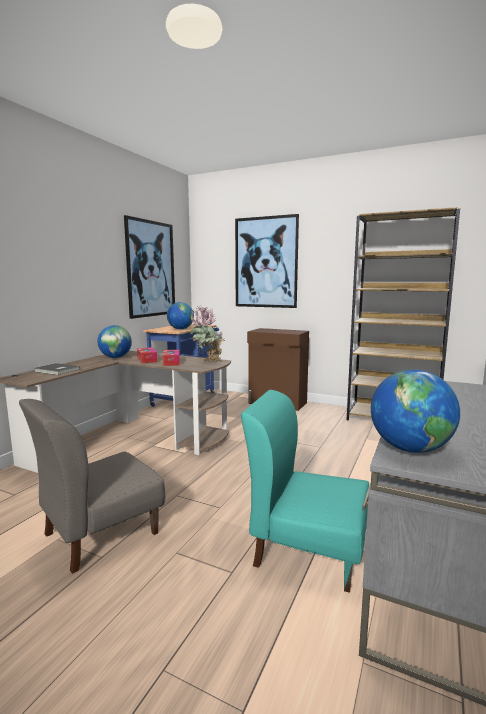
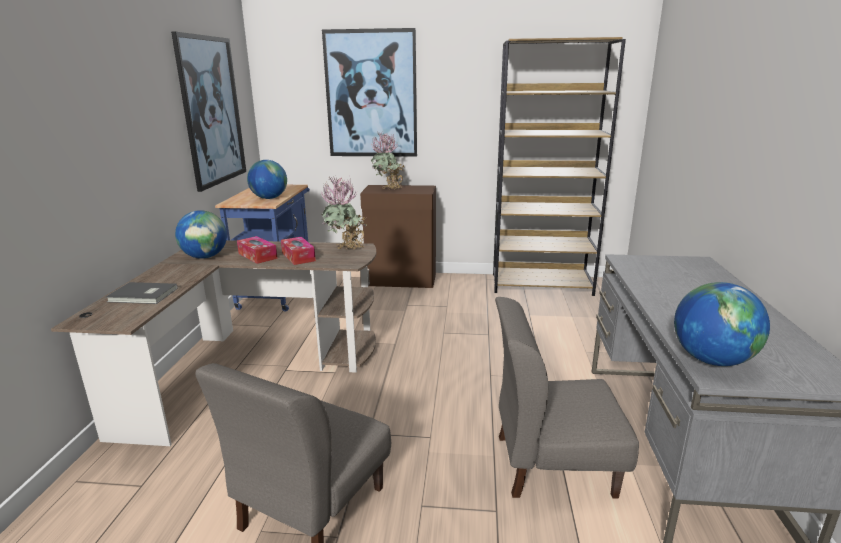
camera: 20 degrees left, 10 degrees up
turquoise chair [241,390,369,593] -> grey chair [495,297,639,499]
none -> potted plant [371,132,405,190]

